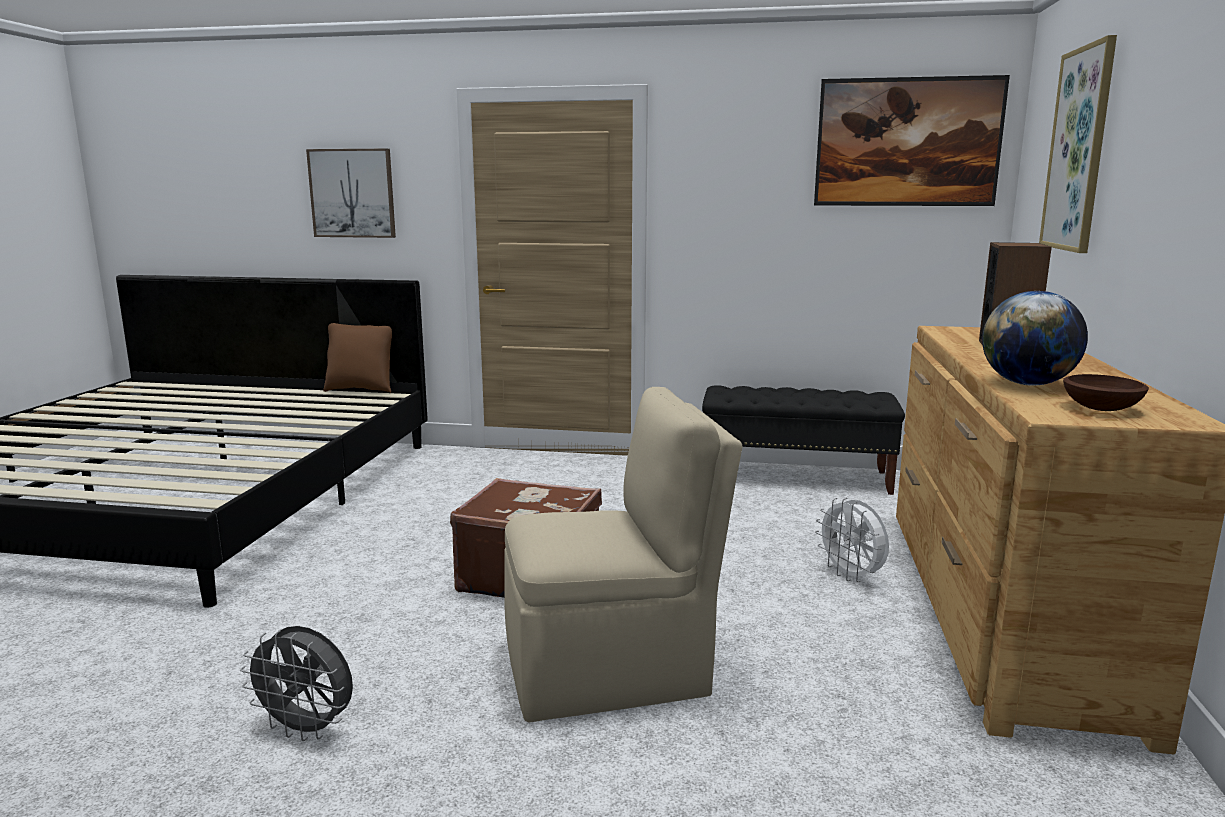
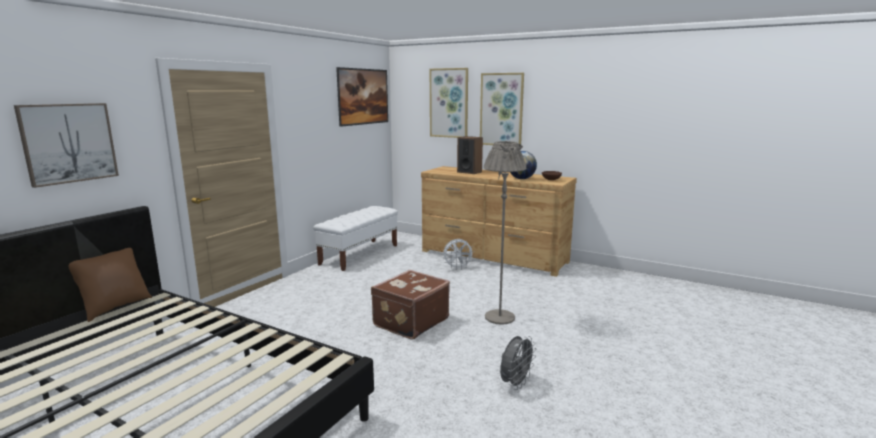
camera: 70 degrees left, 0 degrees up
beige chair [504,387,742,722] -> grey floor lamp [484,141,526,325]
black bench [702,385,905,495] -> white bench [313,206,398,271]
none -> picture [480,73,524,145]

